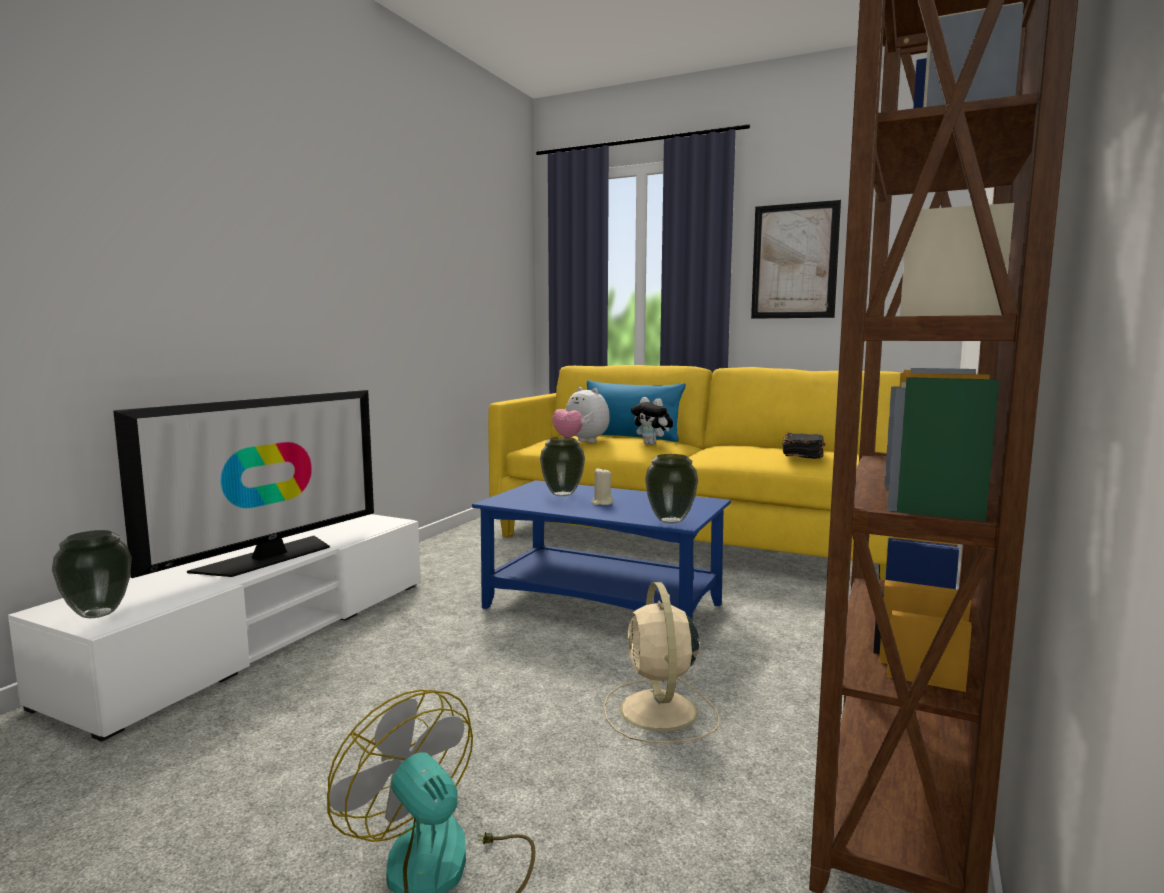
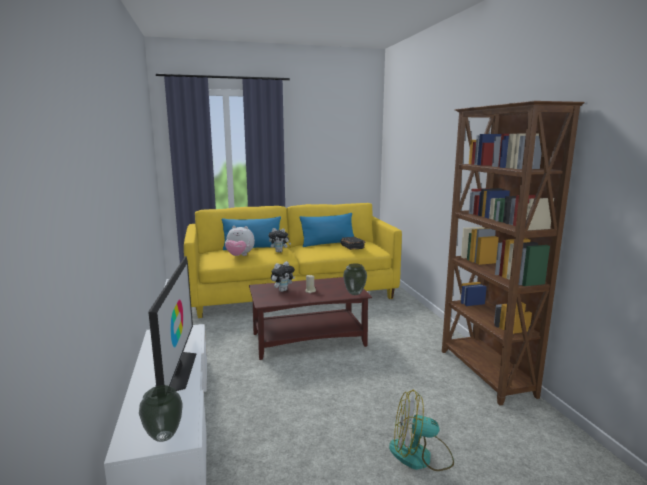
camera: 40 degrees left, 5 degrees up
blue coffee table [472,480,731,620] -> brown coffee table [249,277,372,360]
vase [540,437,585,496] -> plush toy [271,261,295,292]
beige fan [603,582,720,743] -> none
picture [751,200,841,319] -> none
none -> blue pillow [300,213,354,247]

